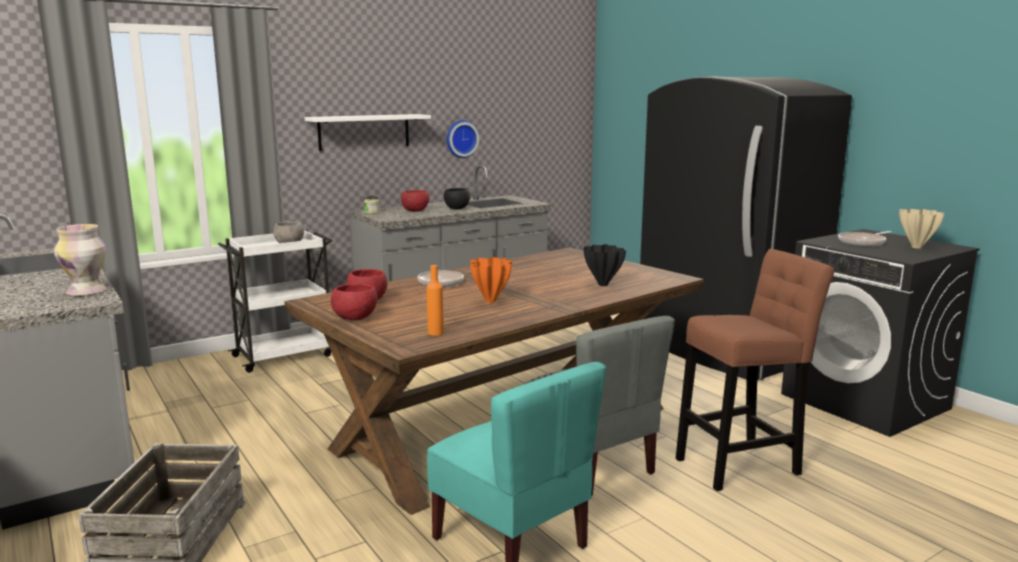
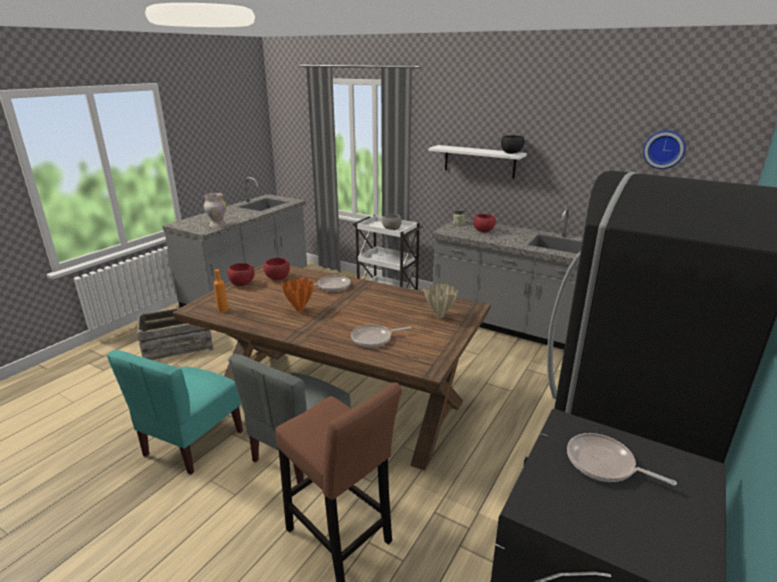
camera: 65 degrees right, 10 degrees up
black bowl [444,188,470,210] -> black bowl moved to [501,135,524,154]
wall clock [446,120,479,158] -> wall clock moved to [643,130,686,169]
black vase [583,244,626,286] -> frying pan [351,325,411,348]
beige vase [899,209,945,249] -> beige vase moved to [424,283,458,318]

